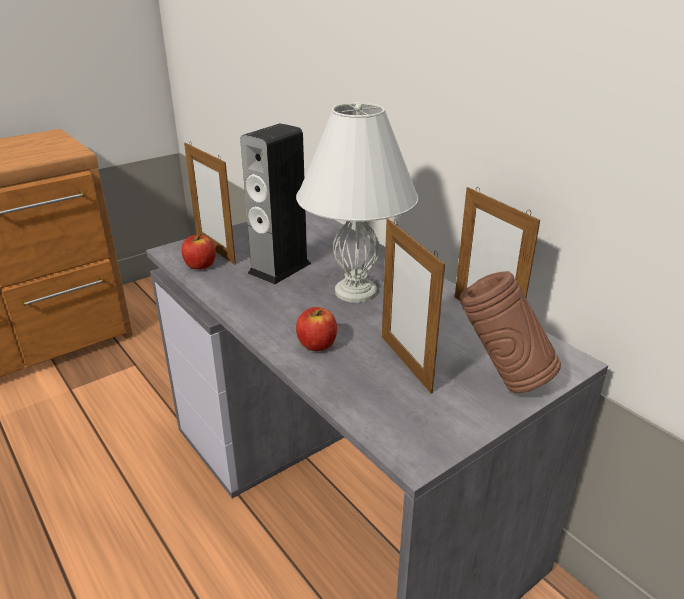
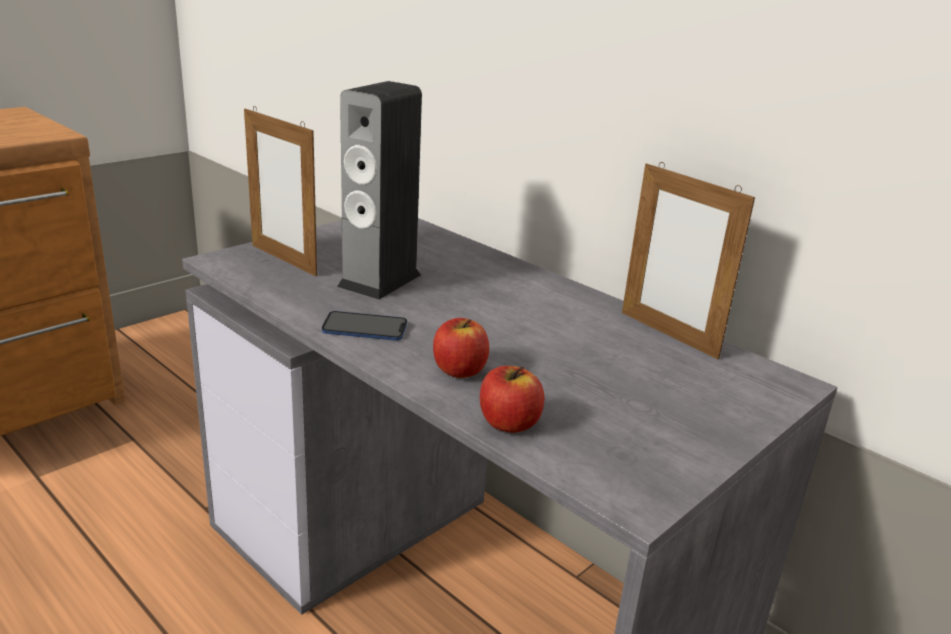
camera: 10 degrees left, 5 degrees down
apple [182,234,216,270] -> apple moved to [480,366,544,433]
white table lamp [296,102,418,303] -> none
picture frame [382,218,445,394] -> none
brown vase [459,271,561,393] -> none
none -> phone [322,311,407,341]

